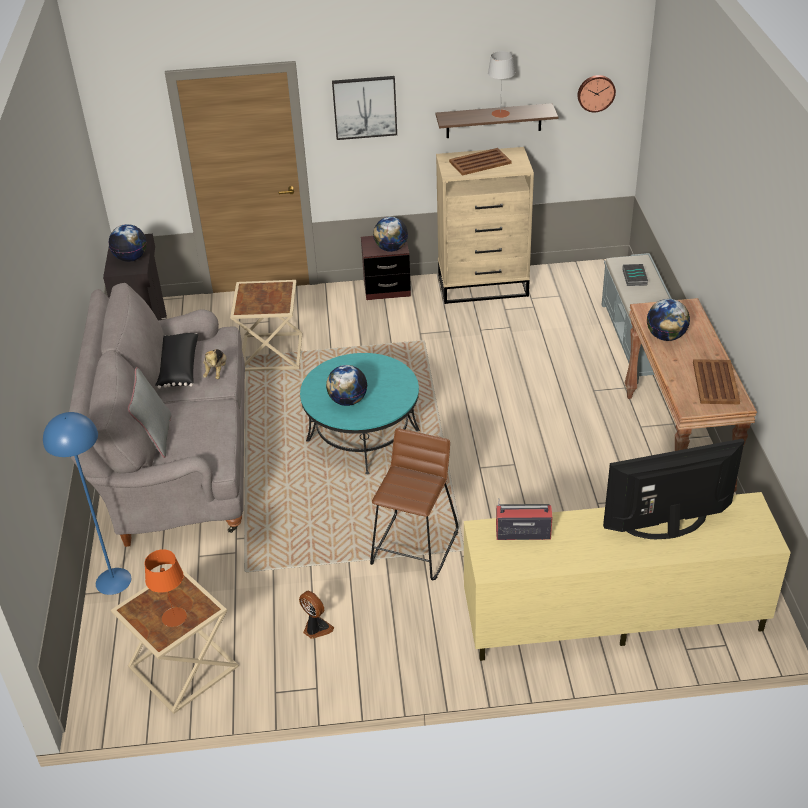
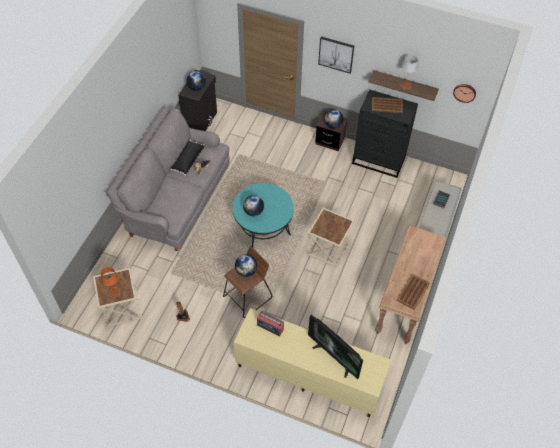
camera: 25 degrees right, 15 degrees up
blue floor lamp [43,412,131,595] -> none
grey pillow [128,367,171,458] -> none
beige side table [230,280,302,371] -> beige side table moved to [306,208,355,267]
beige dresser [436,147,534,304] -> black dresser [352,90,418,178]
television [603,439,744,539] -> television turned 150 degrees counterclockwise [308,314,363,379]
globe [647,299,690,341] -> globe moved to [235,254,257,277]

